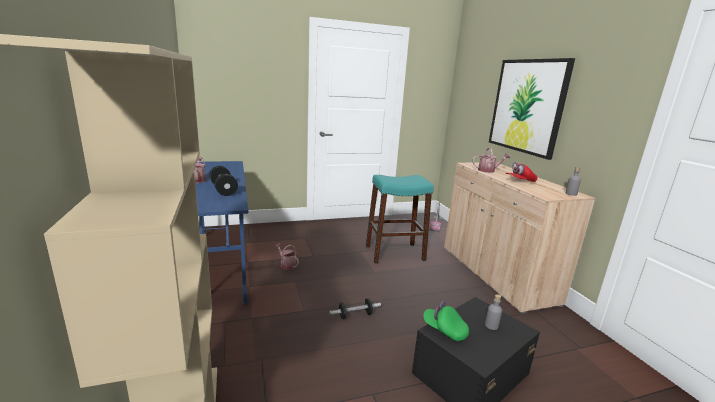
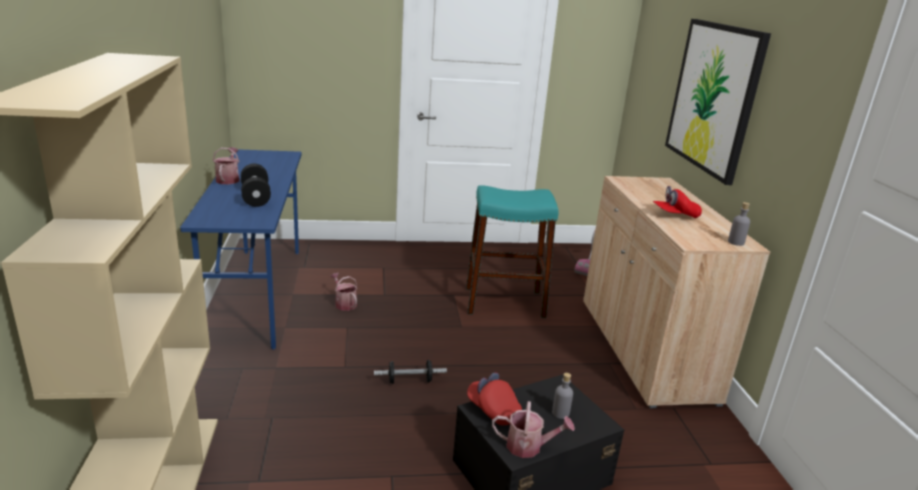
camera: 10 degrees right, 5 degrees up
green cap [423,301,469,341] -> red cap [467,373,522,425]
watering can [472,147,510,173] -> watering can moved to [492,401,575,458]

